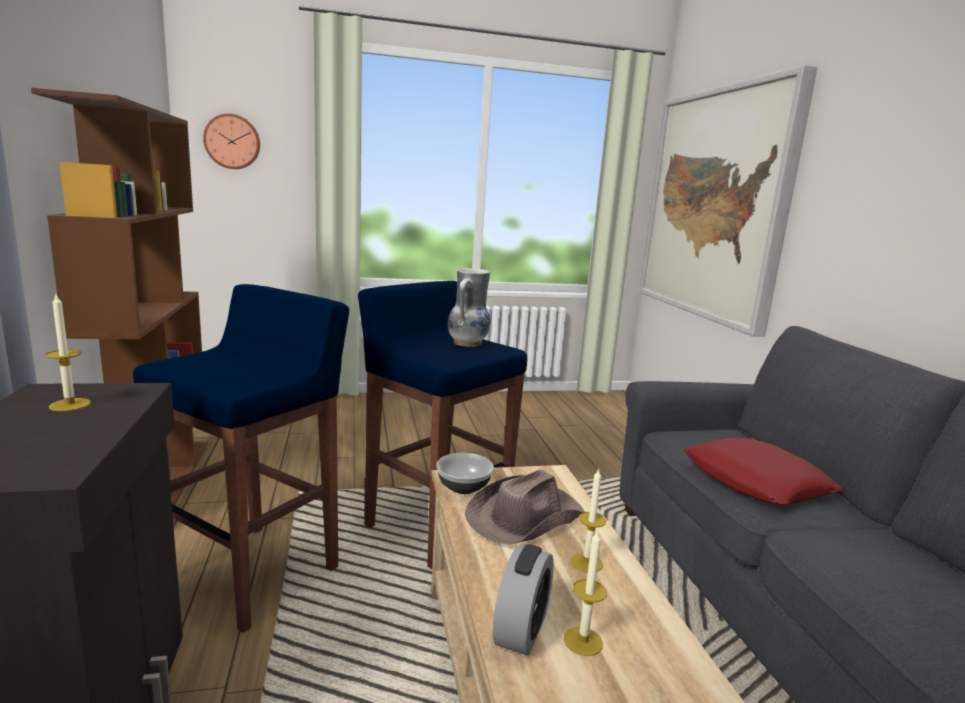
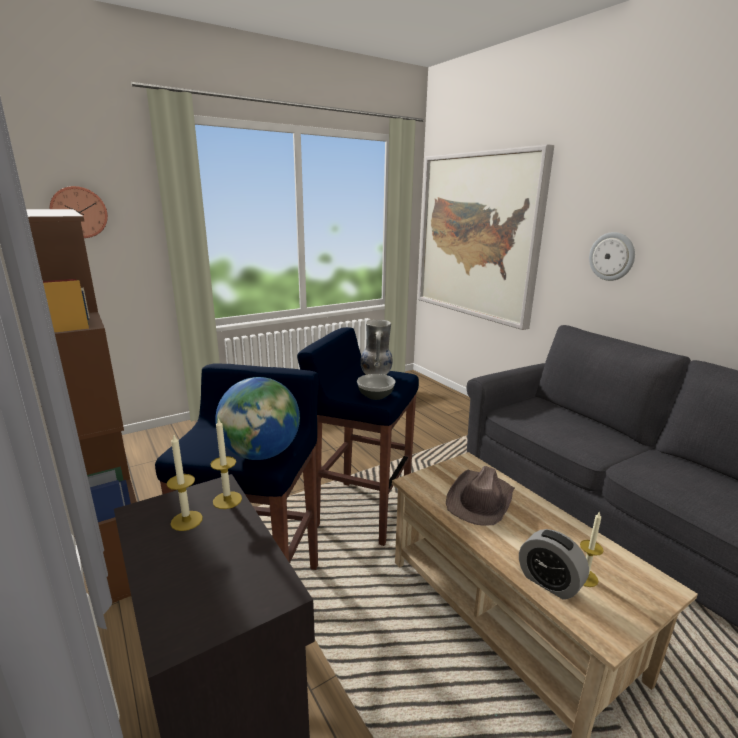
camera: 20 degrees left, 5 degrees up
bowl [436,453,494,494] -> bowl moved to [357,374,396,400]
alarm clock [493,544,554,656] -> alarm clock turned 135 degrees clockwise [519,529,589,599]
candle [571,468,606,573] -> candle moved to [211,417,242,509]
red pillow [684,438,843,505] -> none
none -> globe [215,377,300,460]
none -> wall clock [589,232,635,281]

